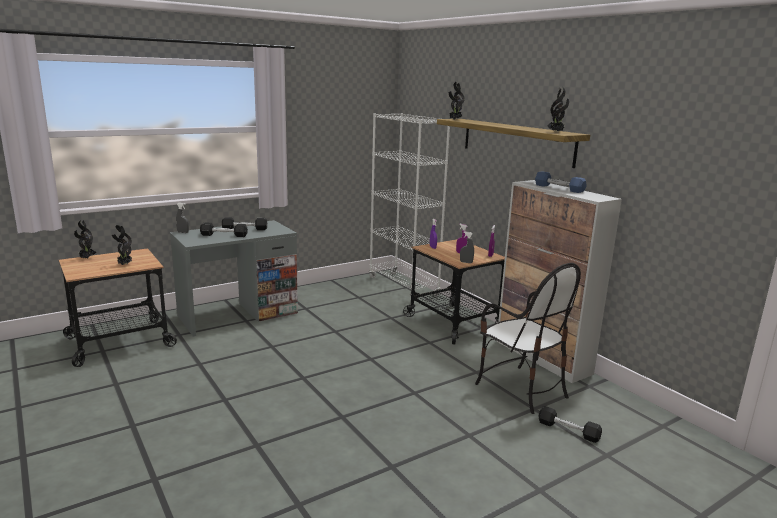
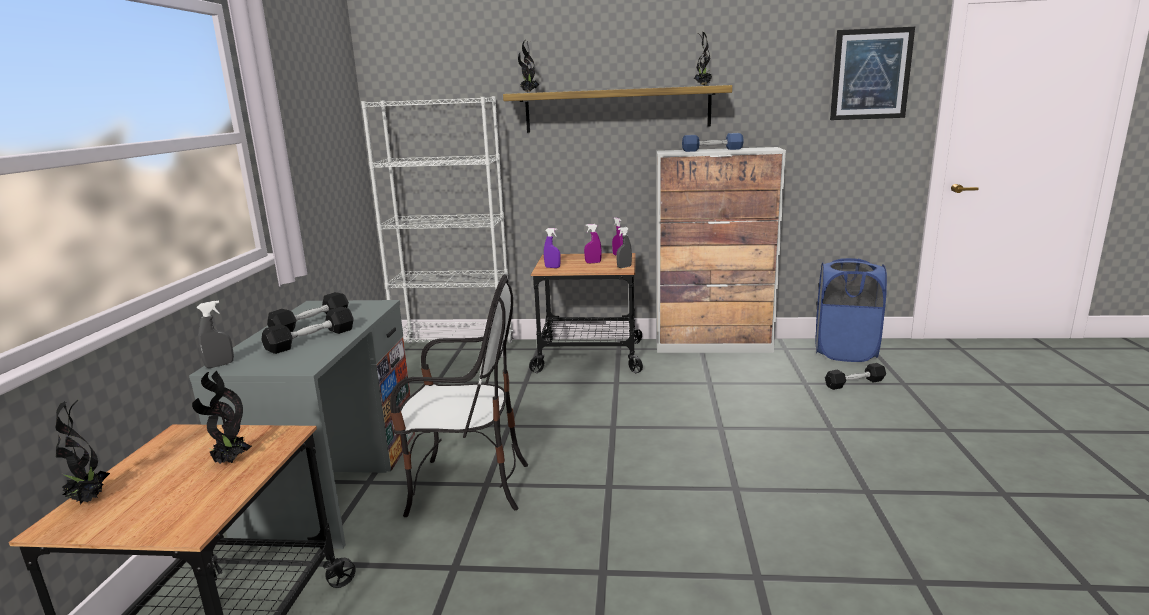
camera: 50 degrees left, 0 degrees up
chair [475,263,581,414] -> chair moved to [390,274,528,517]
none -> blue laundry basket [816,258,887,362]
none -> picture [830,27,915,120]

